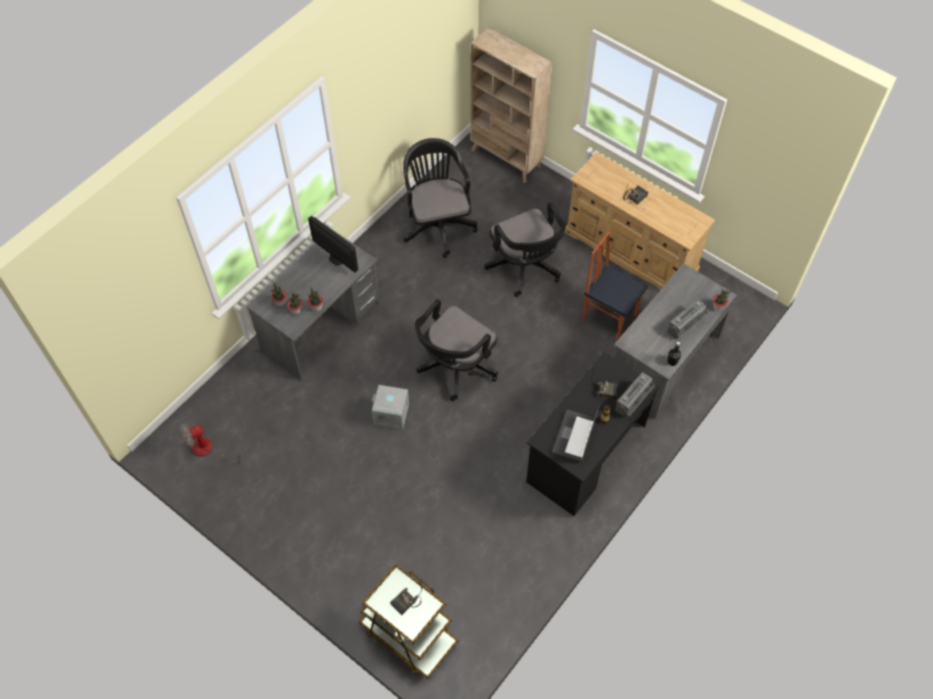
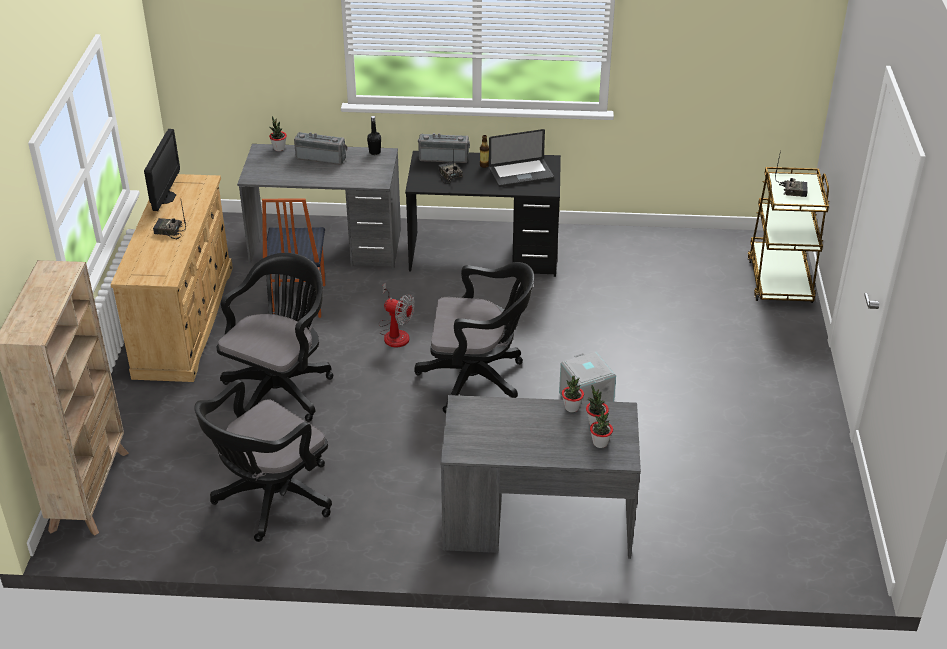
camera: 125 degrees left, 20 degrees down
fan [180,424,243,465] -> fan moved to [379,283,414,347]
monitor [308,216,358,273] -> monitor moved to [144,129,180,211]

